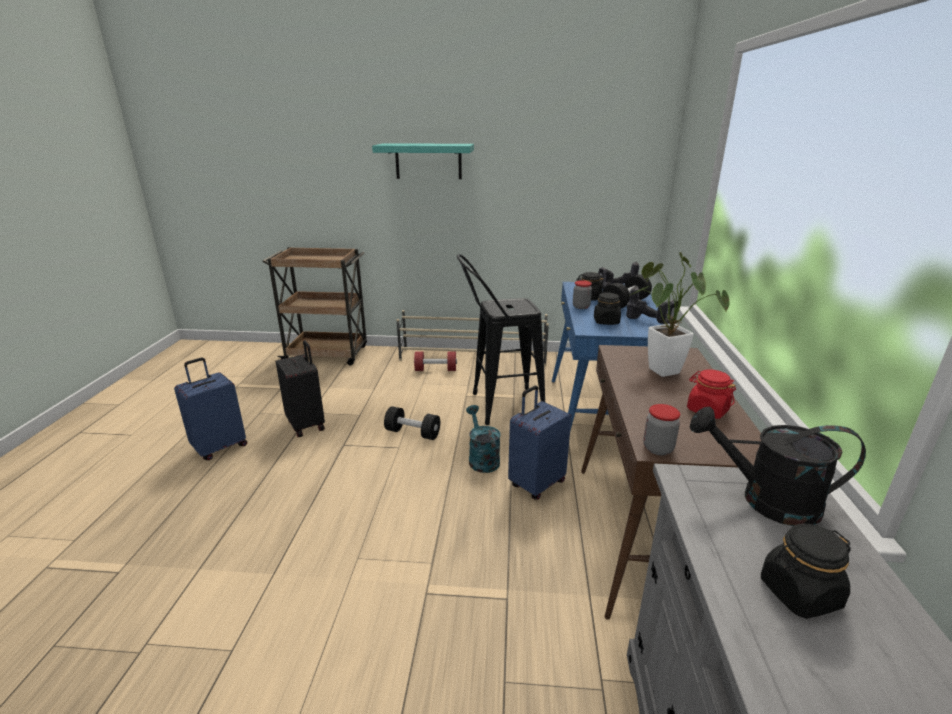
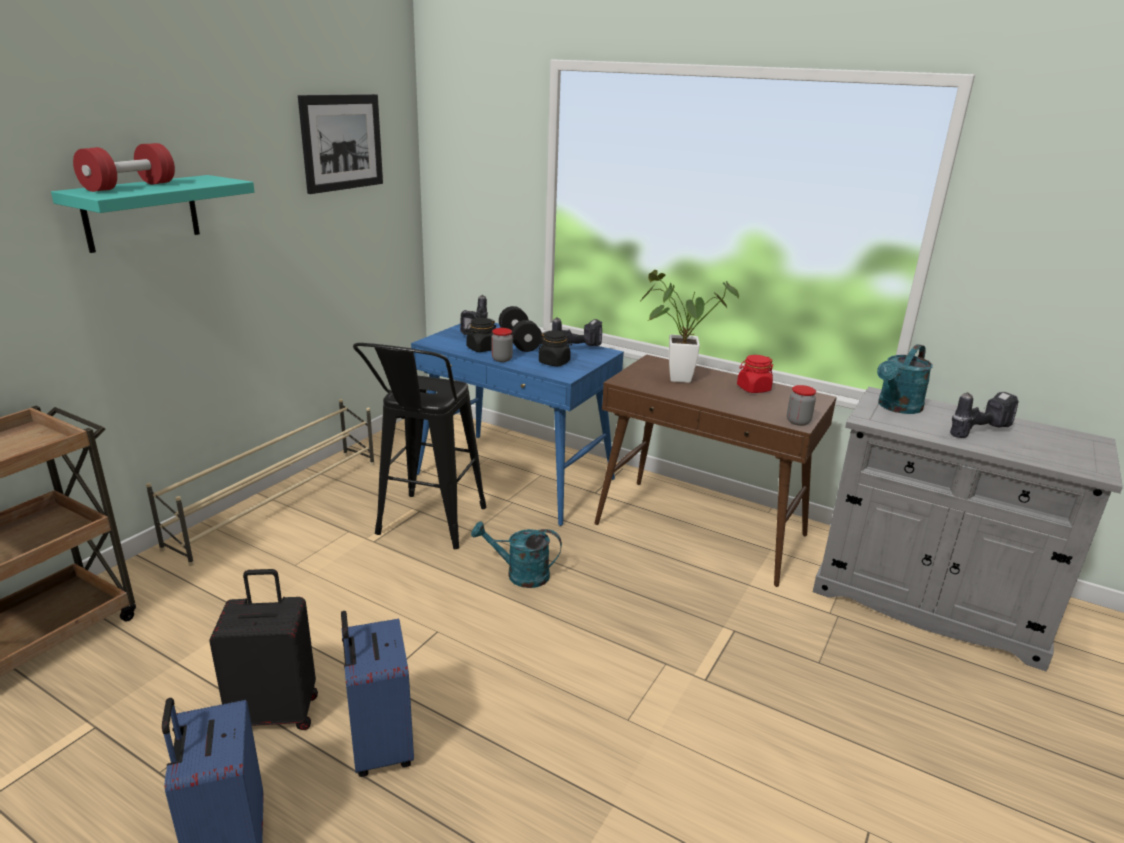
camera: 65 degrees left, 0 degrees up
black dumbbell [384,406,440,440] -> none
red dumbbell [414,351,457,371] -> red dumbbell moved to [73,143,175,192]
blue suitcase [508,386,571,500] -> blue suitcase moved to [341,611,414,777]
black watering can [689,407,866,526] -> turquoise watering can [877,344,933,414]
black jar [761,524,851,619] -> power drill [950,392,1018,438]
none -> picture [298,94,383,194]

